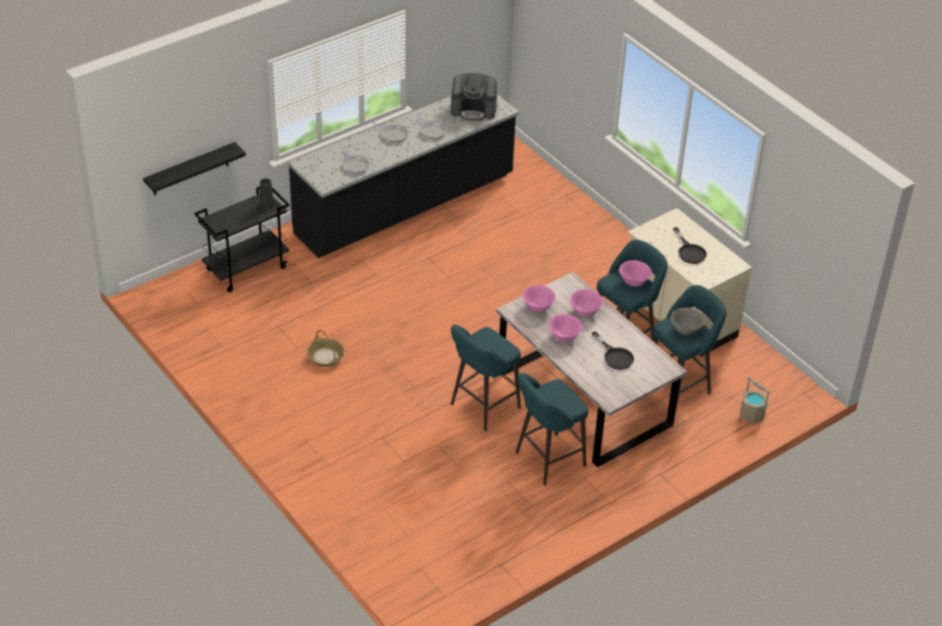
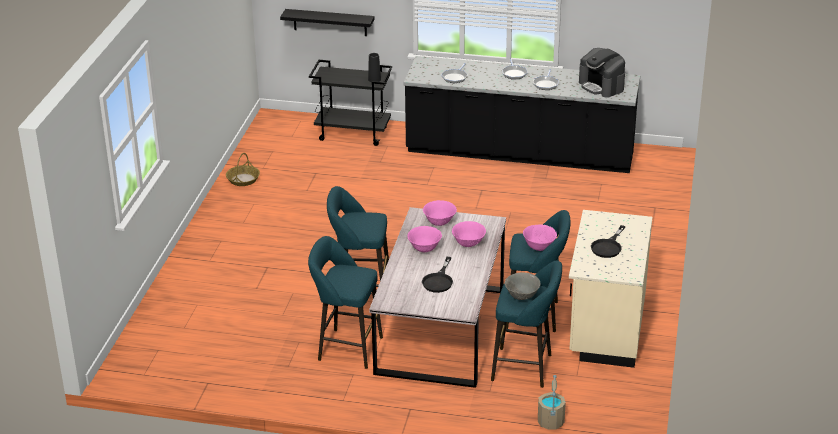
camera: 50 degrees right, 10 degrees down
basket [307,330,345,367] -> basket moved to [226,153,260,186]

